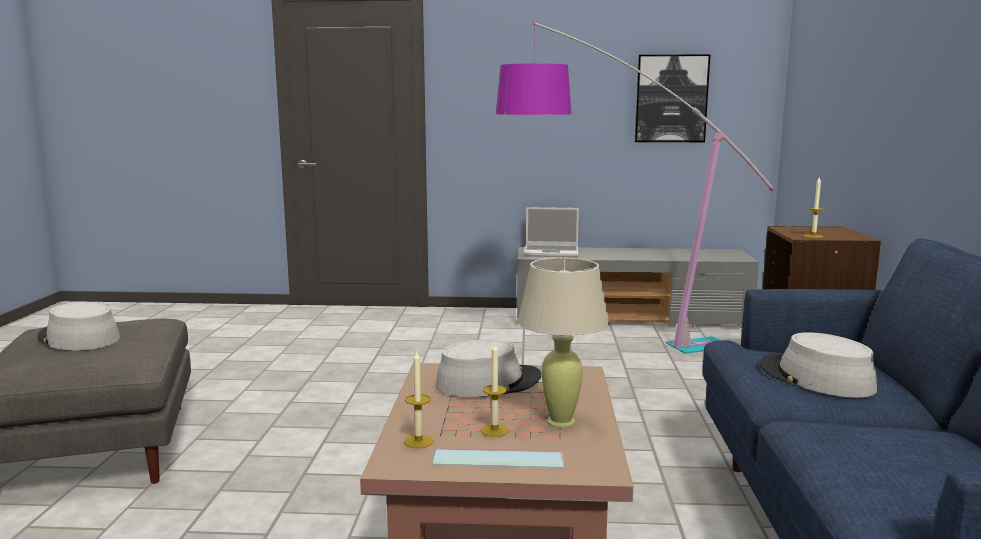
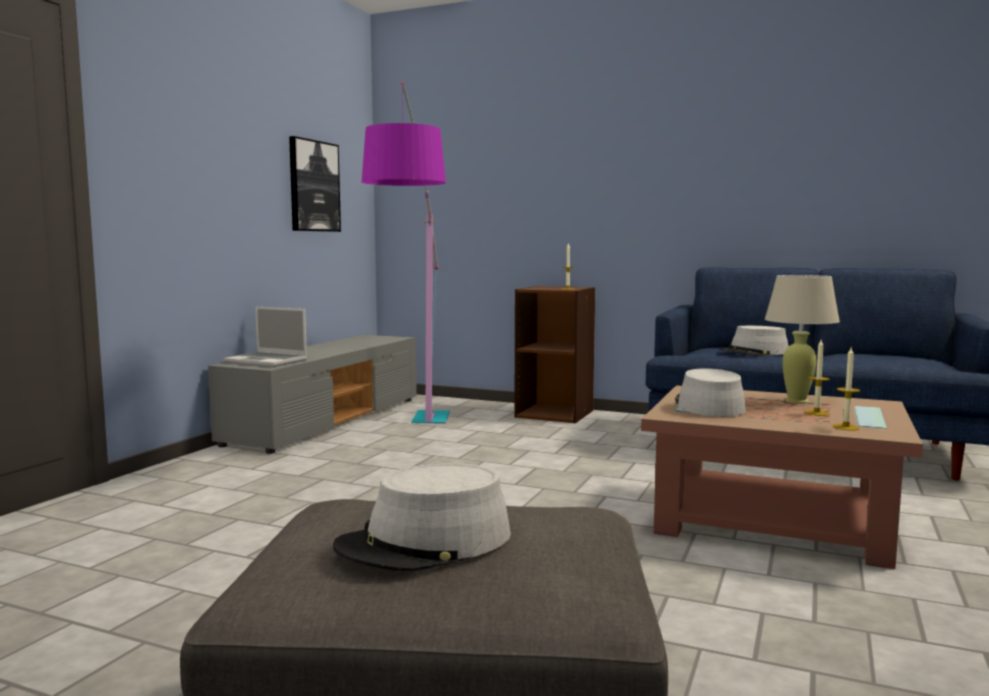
camera: 70 degrees left, 5 degrees down
laptop [523,207,579,258] -> laptop turned 90 degrees clockwise [223,307,307,367]

